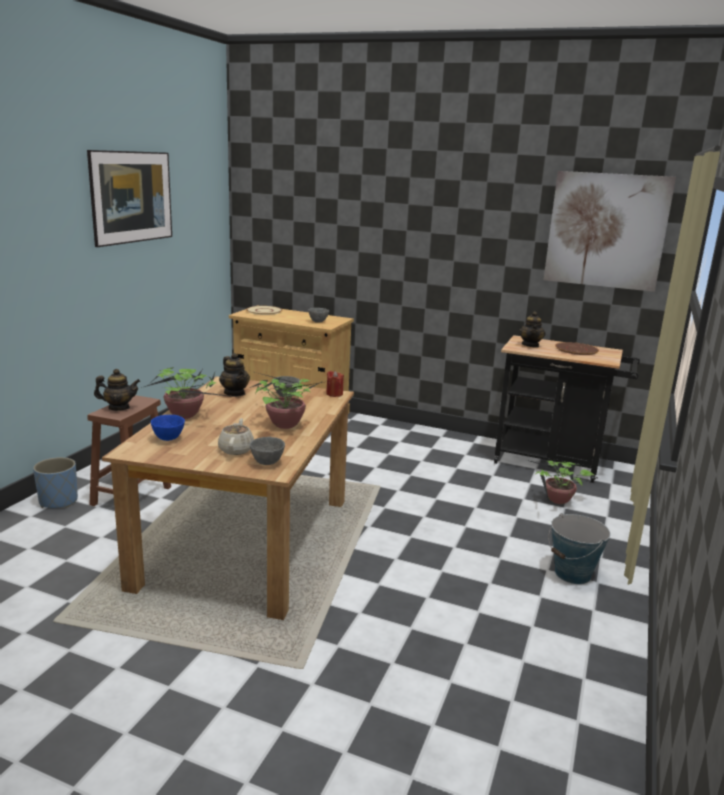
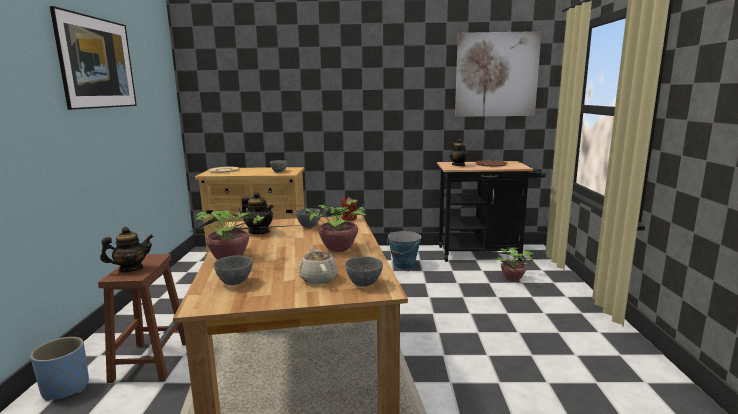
camera: 20 degrees left, 5 degrees down
blue bowl [151,415,185,441] -> grey bowl [214,255,253,285]
bucket [548,513,611,584] -> bucket moved to [387,231,421,270]

